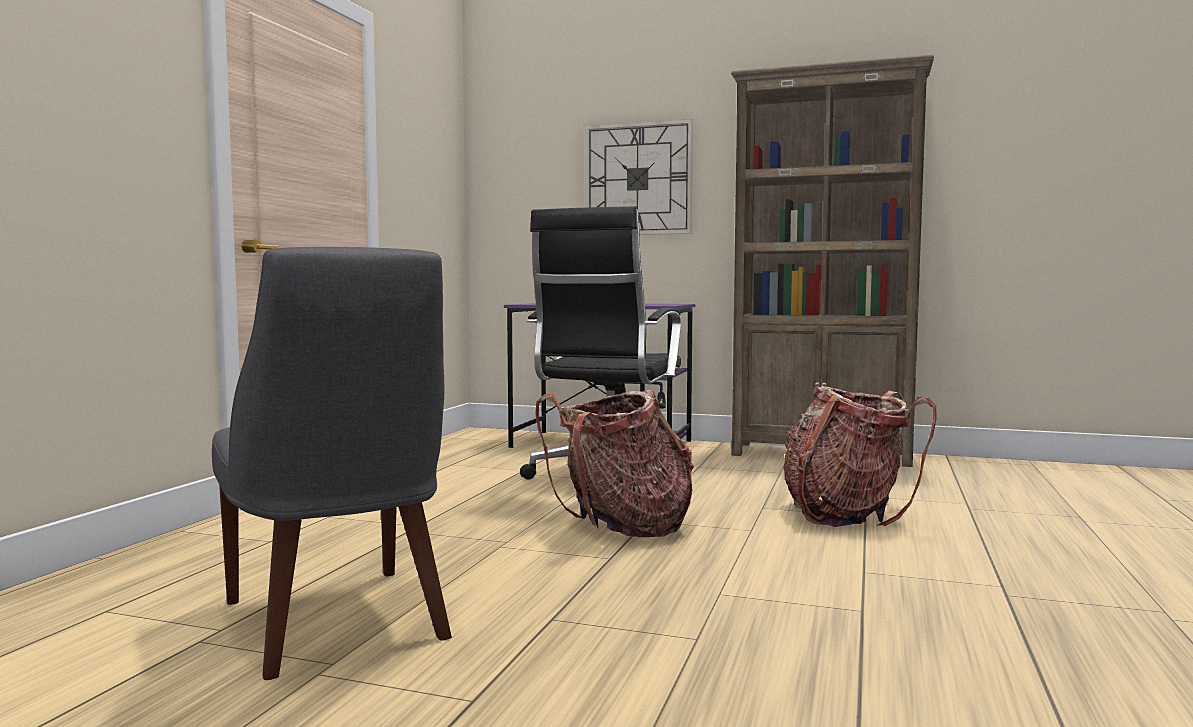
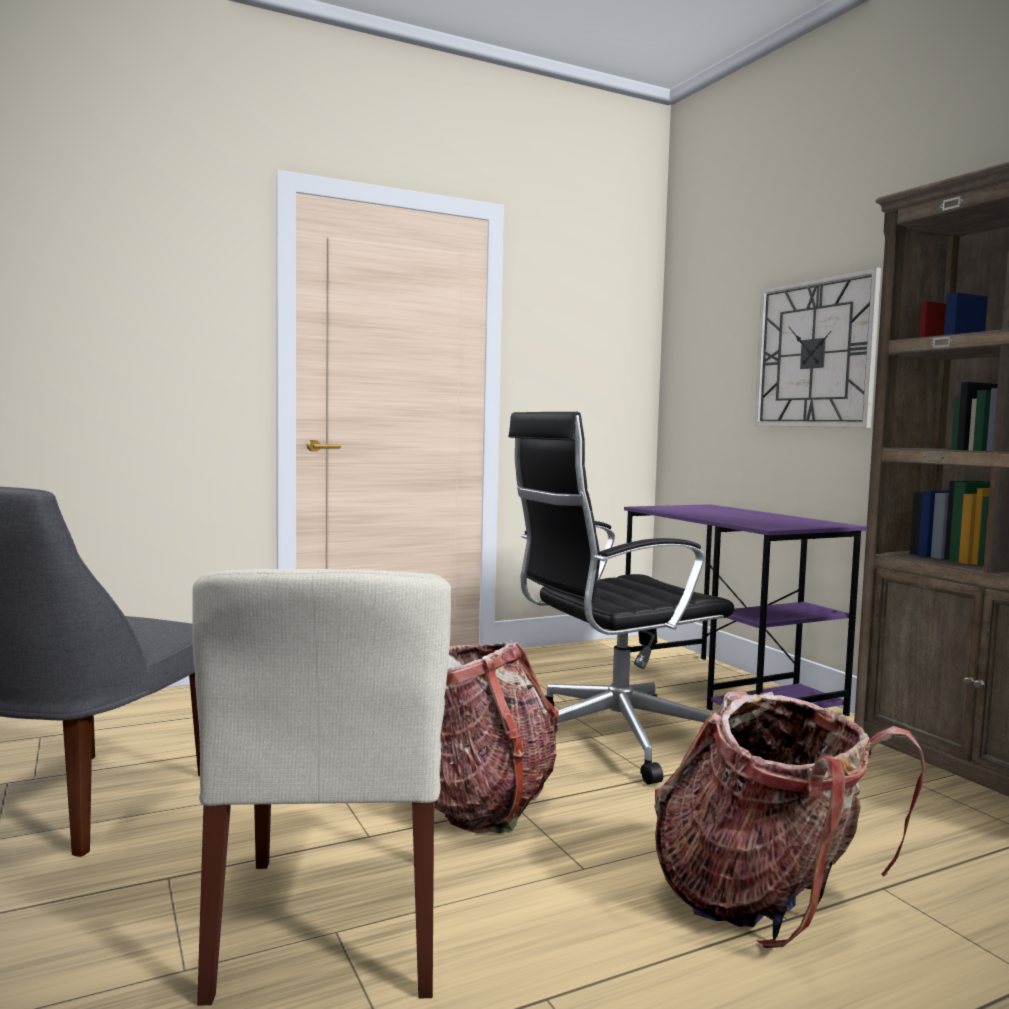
camera: 45 degrees right, 0 degrees up
none -> beige chair [192,569,451,1006]

